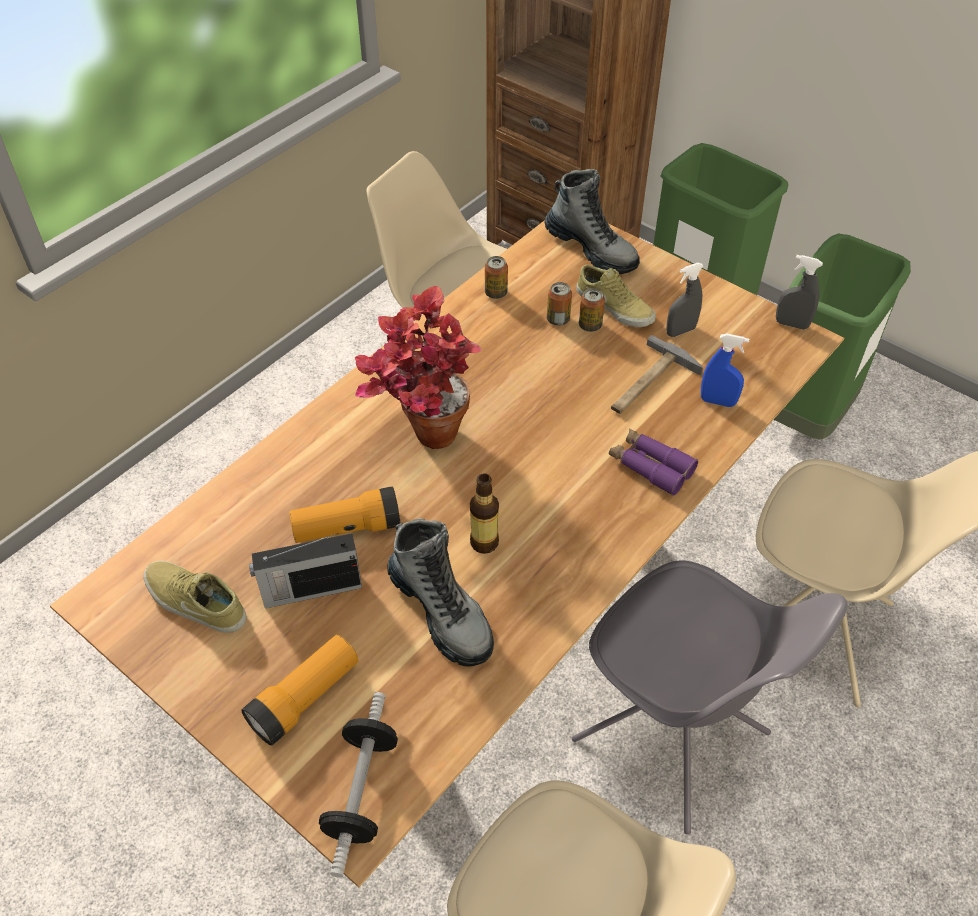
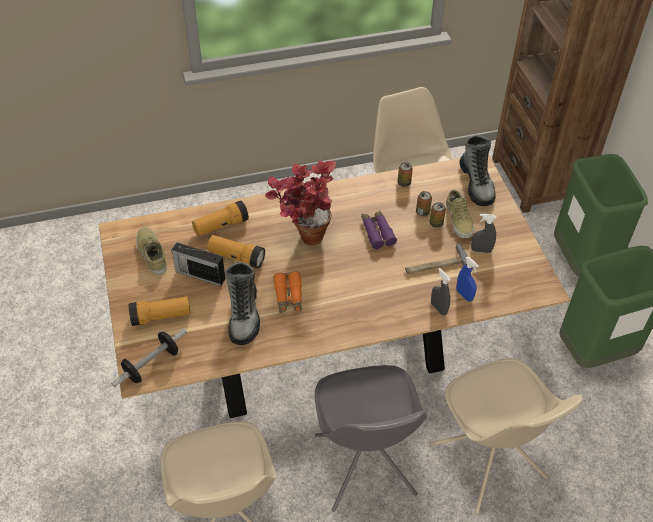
camera: 35 degrees right, 0 degrees up
bottle [470,473,499,554] -> orange binoculars [273,271,302,313]
purple binoculars [609,428,698,496] -> purple binoculars moved to [361,210,397,249]
grey spray bottle [776,255,823,330] -> grey spray bottle moved to [431,268,450,316]
none -> flashlight [192,200,249,236]

